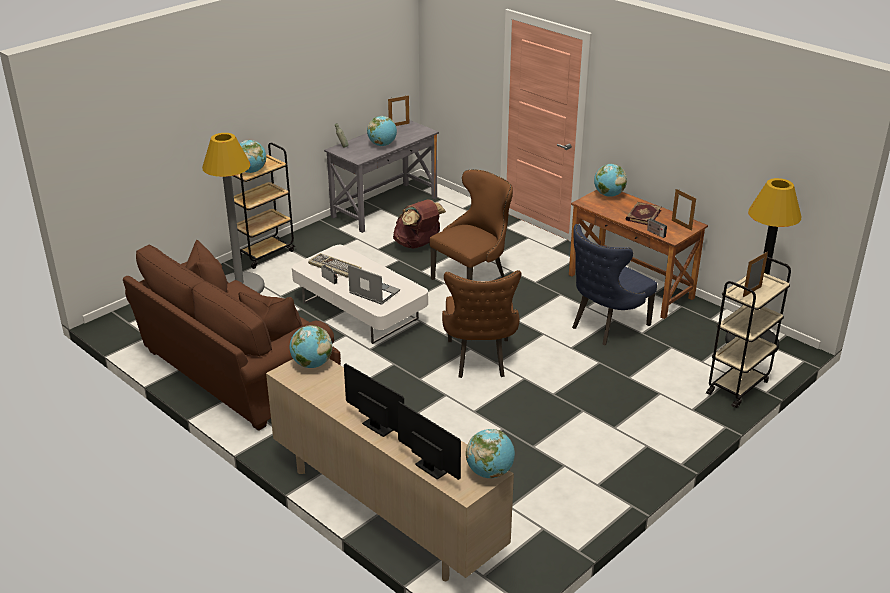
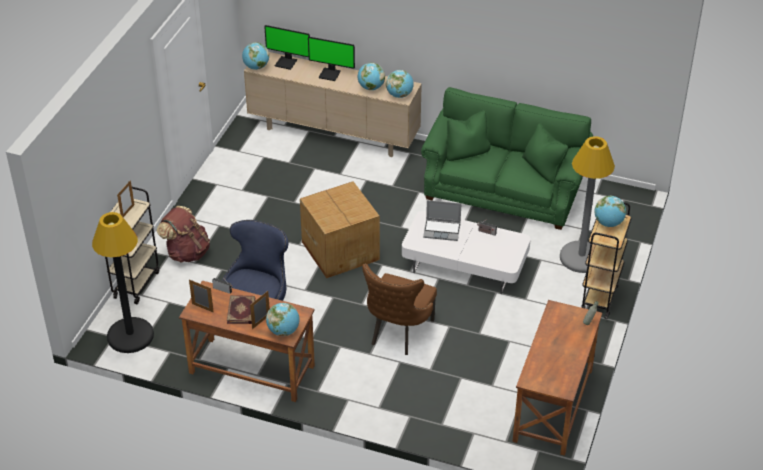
camera: 155 degrees right, 10 degrees up
brown sofa [123,240,341,431] -> green sofa [421,87,593,230]
keyboard [308,253,362,278] -> none
grey desk [324,120,439,233] -> brown desk [512,300,602,456]
globe [367,116,397,146] -> globe moved to [358,63,385,90]
picture frame [388,96,409,126] -> picture frame moved to [250,291,270,329]
brown backpack [393,199,446,249] -> brown backpack moved to [157,206,210,263]
brown chair [442,270,521,378] -> cardboard box [300,181,380,278]

